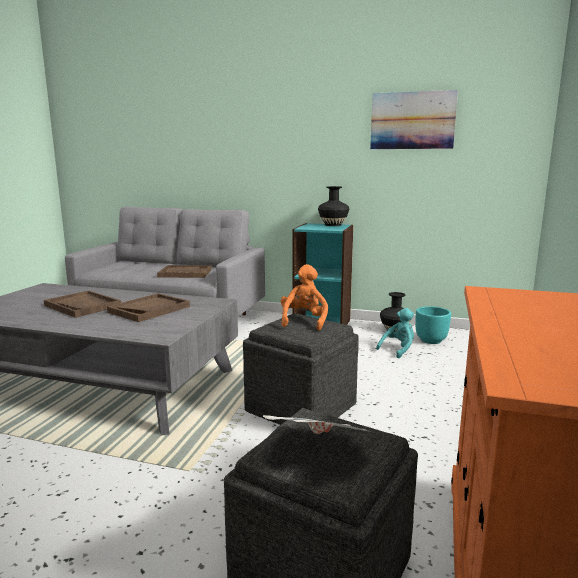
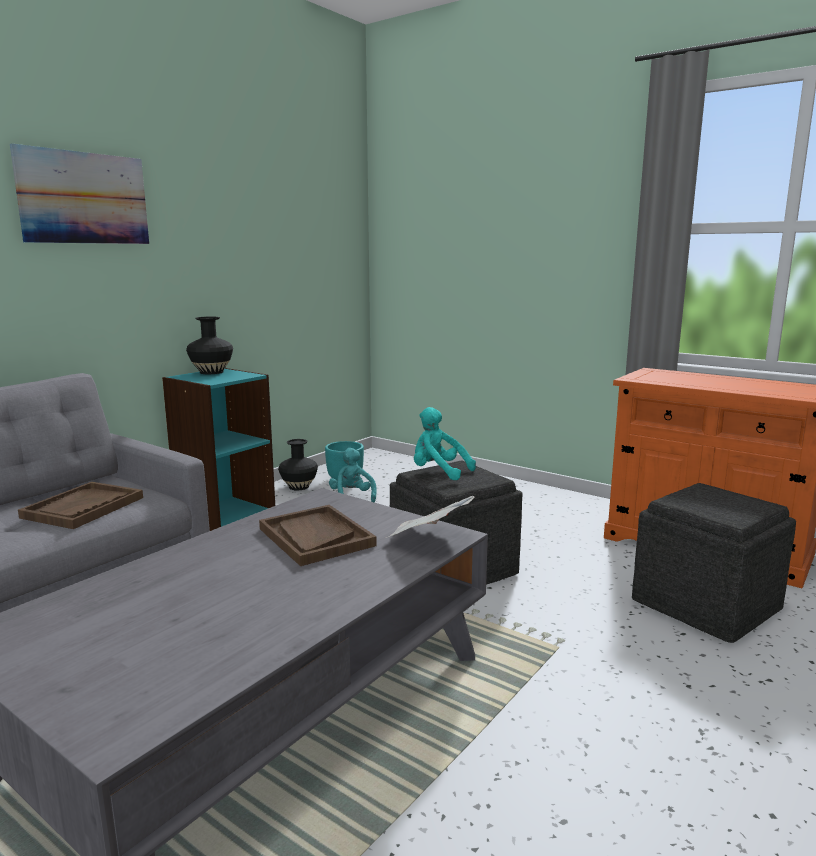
camera: 70 degrees left, 0 degrees up
brown tray [44,291,121,318] -> none
newspaper [263,415,371,434] -> newspaper moved to [386,496,475,538]
orange plush toy [281,264,328,331] -> turquoise plush toy [414,407,476,480]
picture [370,90,458,149] -> picture moved to [10,143,149,244]

